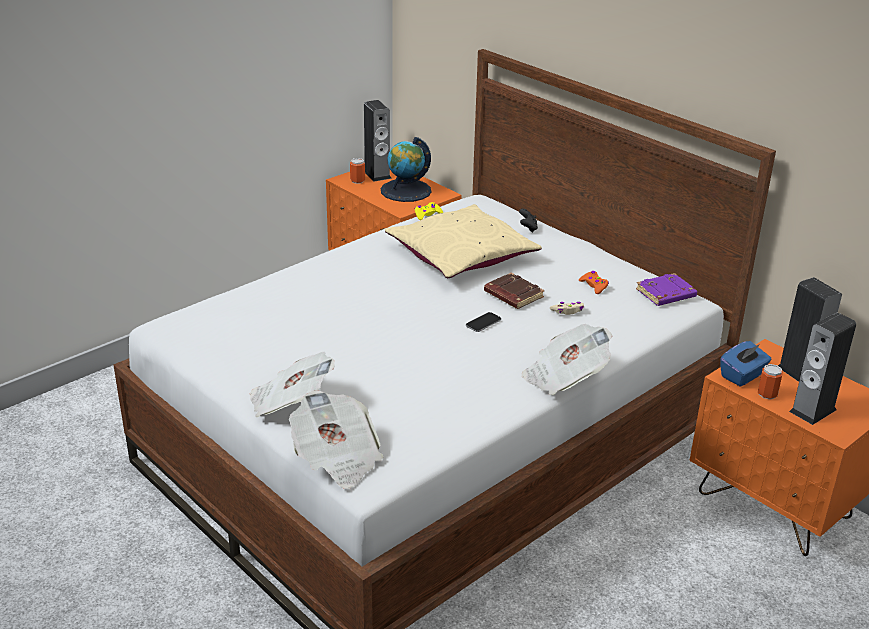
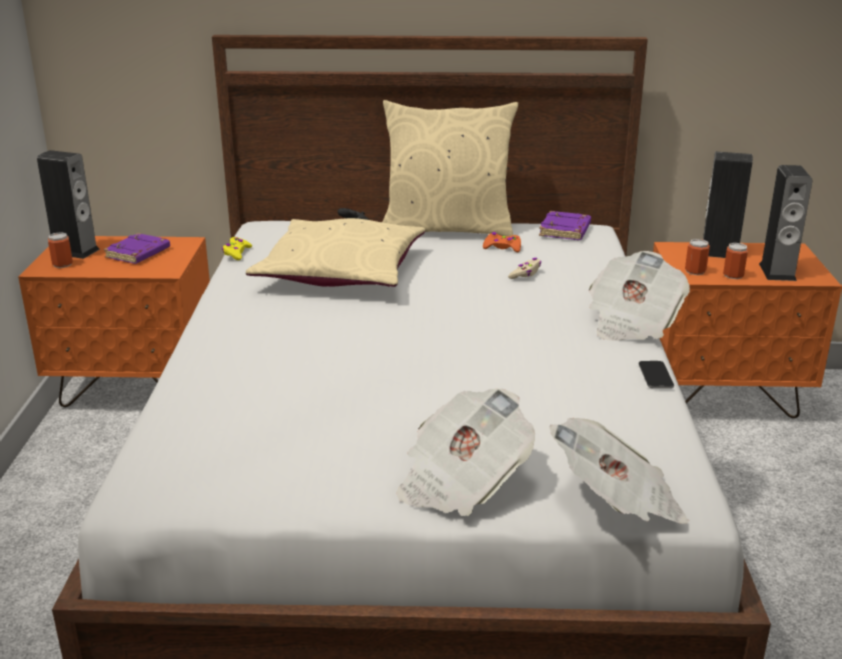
camera: 45 degrees left, 5 degrees down
globe [381,137,431,202] -> purple book [104,233,170,264]
phone [466,312,501,332] -> phone moved to [639,361,674,388]
brown book [484,273,544,309] -> none
blue tissue box [720,341,772,387] -> can [685,239,710,275]
none -> beige pillow [382,100,518,236]

